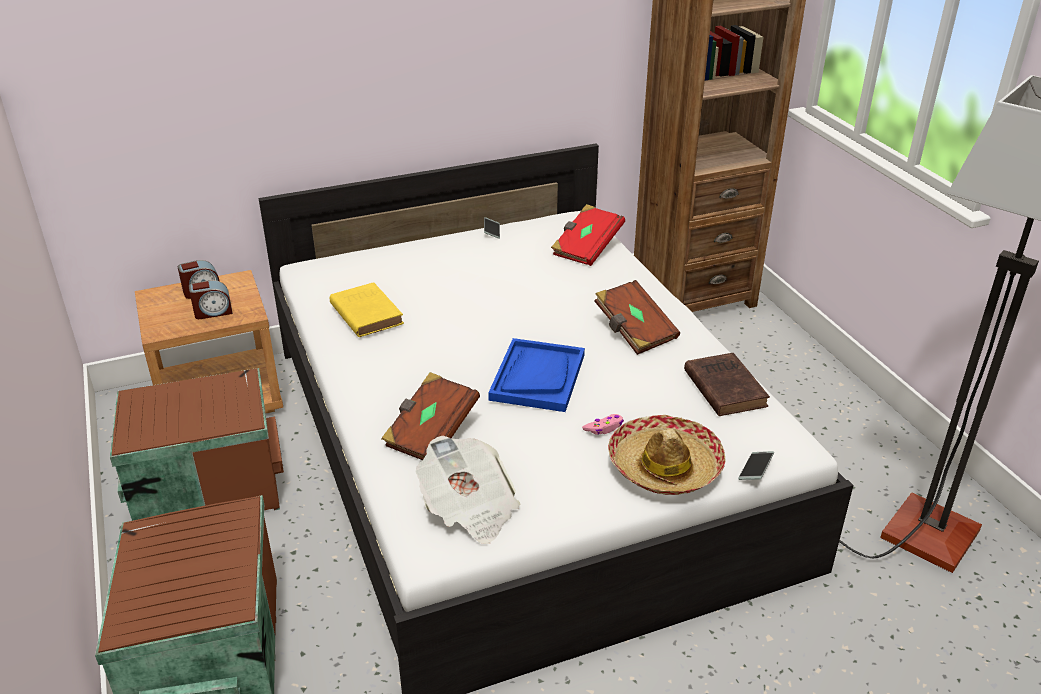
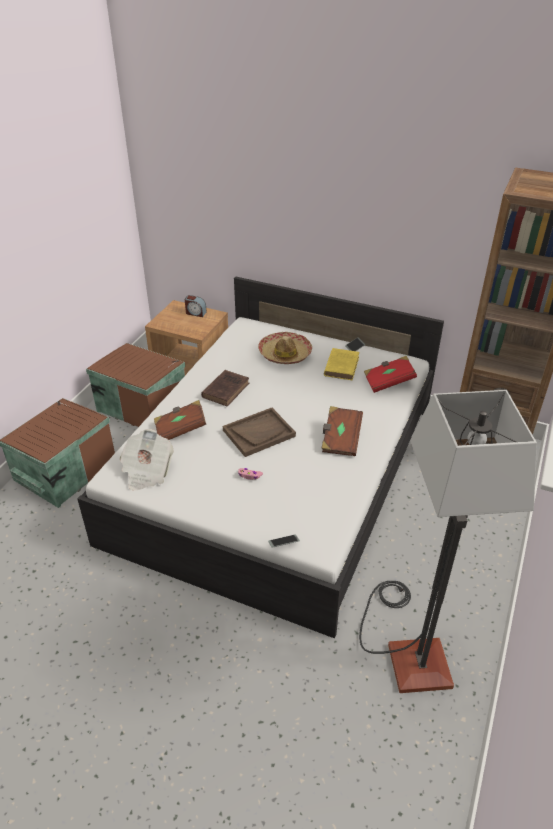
camera: 45 degrees right, 5 degrees up
alarm clock [189,280,233,319] -> none
yellow book [330,282,404,337] -> yellow book moved to [324,348,359,380]
blue tray [488,338,585,412] -> brown tray [223,408,296,457]
hat [608,415,726,495] -> hat moved to [258,332,312,364]
brown book [684,353,770,416] -> brown book moved to [201,370,249,406]

